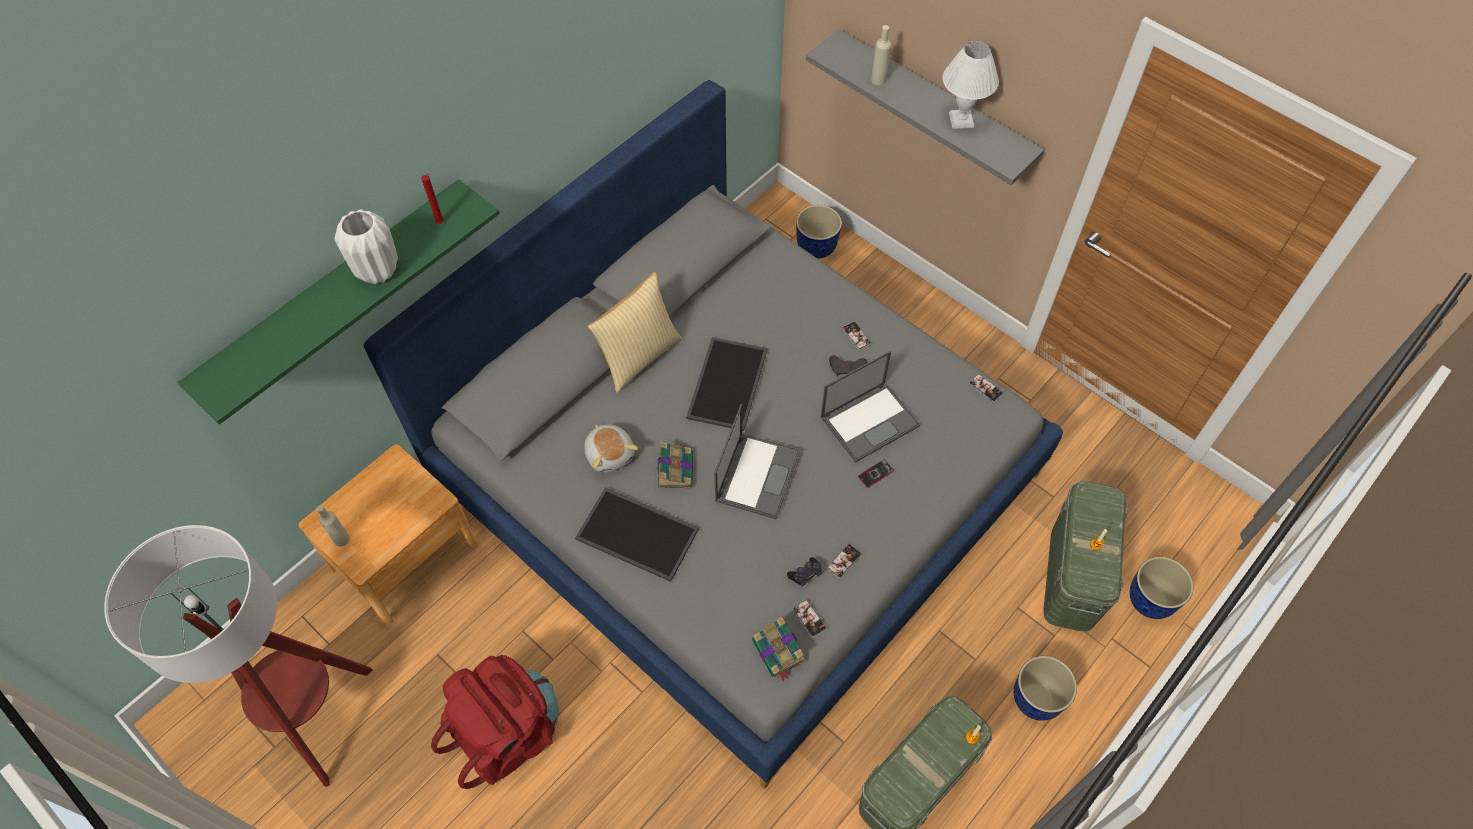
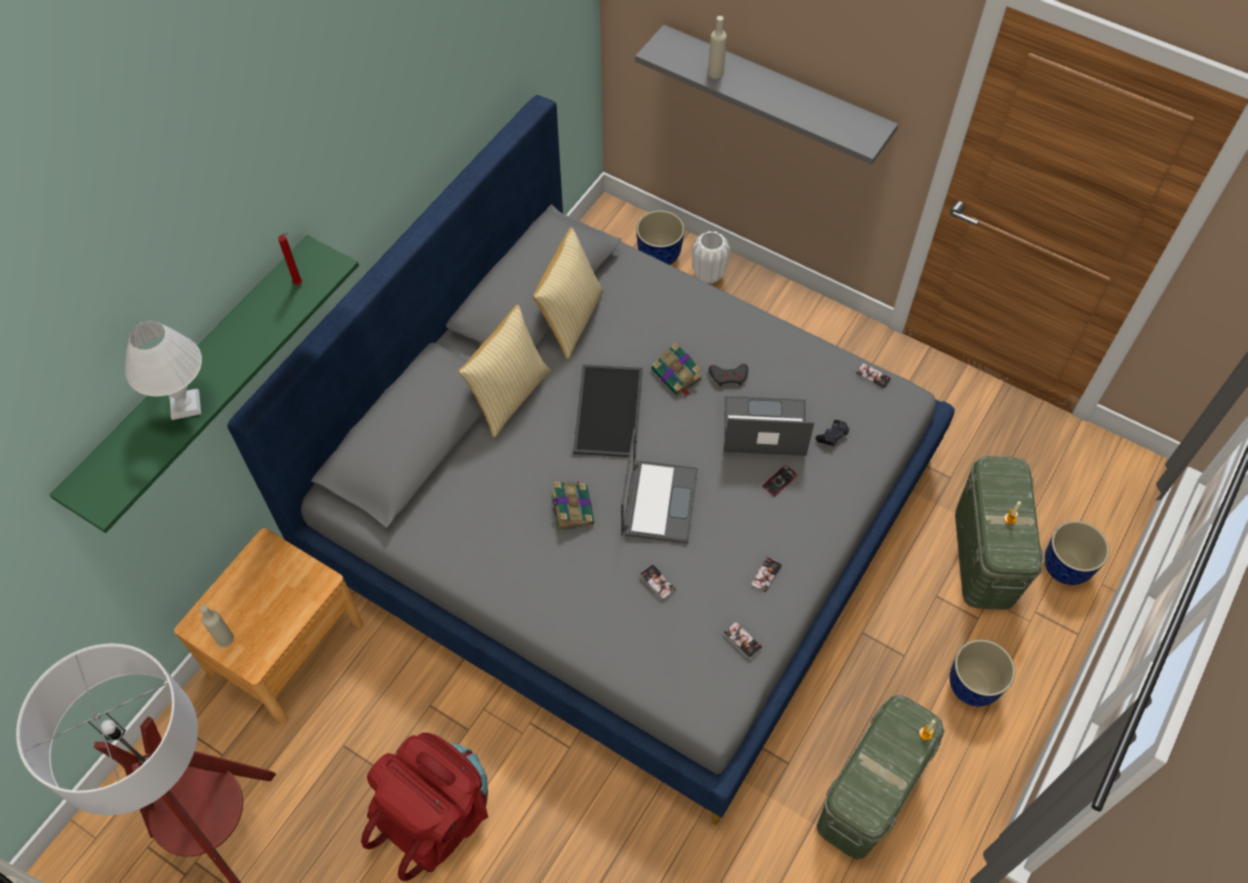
camera: 10 degrees left, 0 degrees up
white vase [334,209,398,284] -> white vase moved to [692,231,730,284]
tray [575,487,699,582] -> none
plush toy [584,425,638,473] -> none
book [752,616,806,682] -> book moved to [651,342,703,397]
black game controller [787,557,822,586] -> black game controller moved to [816,420,849,447]
laptop [821,351,920,463] -> laptop turned 135 degrees counterclockwise [724,396,814,456]
phone [842,322,871,350] -> phone moved to [640,564,676,600]
white table lamp [942,41,999,129] -> white table lamp moved to [125,321,202,420]
none -> pillow [533,228,603,359]

